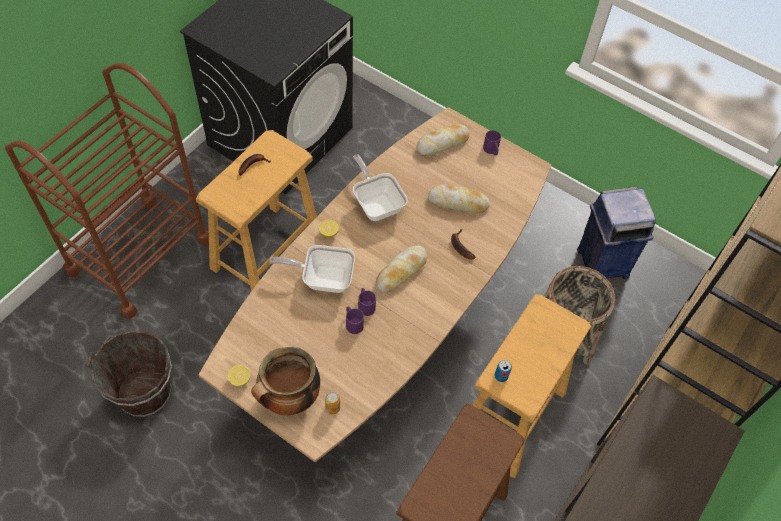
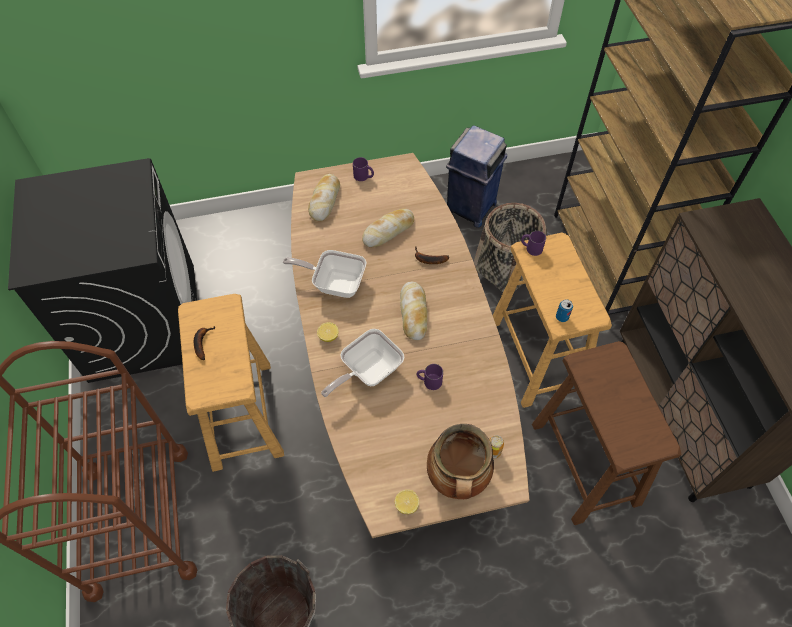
camera: 45 degrees left, 0 degrees up
purple mug [358,288,376,316] -> purple mug moved to [521,231,546,256]

